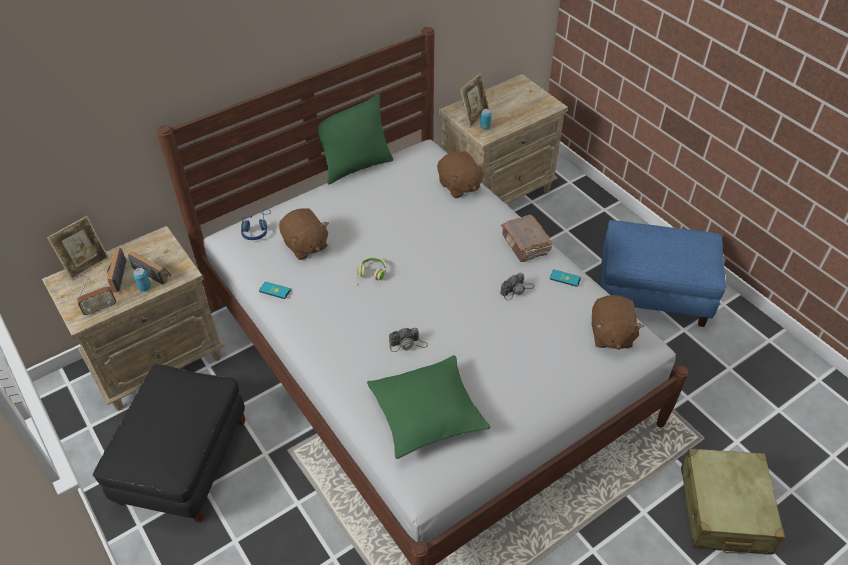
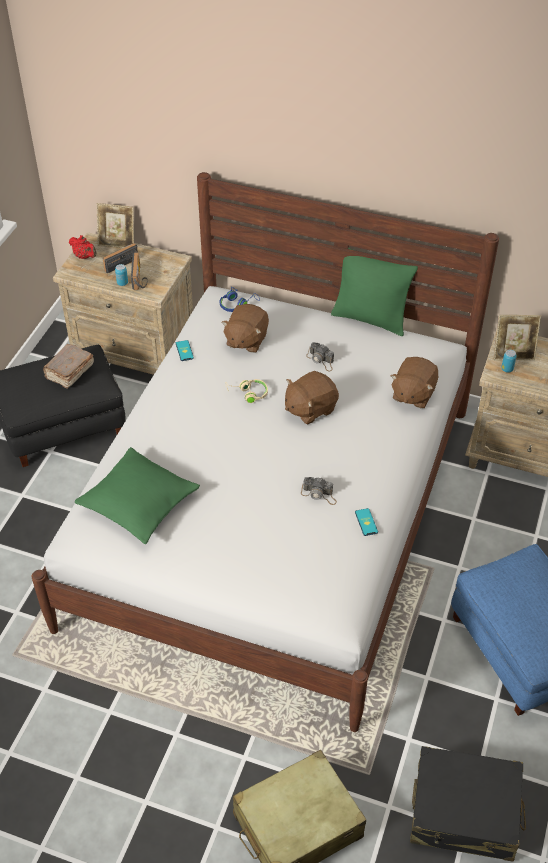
camera: 55 degrees right, 0 degrees up
radio [77,279,116,315] -> none
camera [389,328,428,352] -> camera moved to [306,342,334,371]
brown book [501,215,552,262] -> brown book moved to [43,343,94,389]
brown plush toy [592,295,644,350] -> brown plush toy moved to [285,371,339,425]
none -> red teapot [69,235,97,259]
none -> black suitcase [410,746,526,861]

